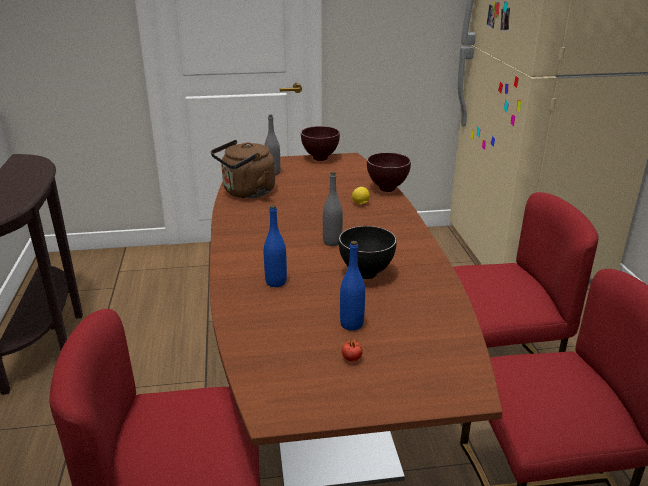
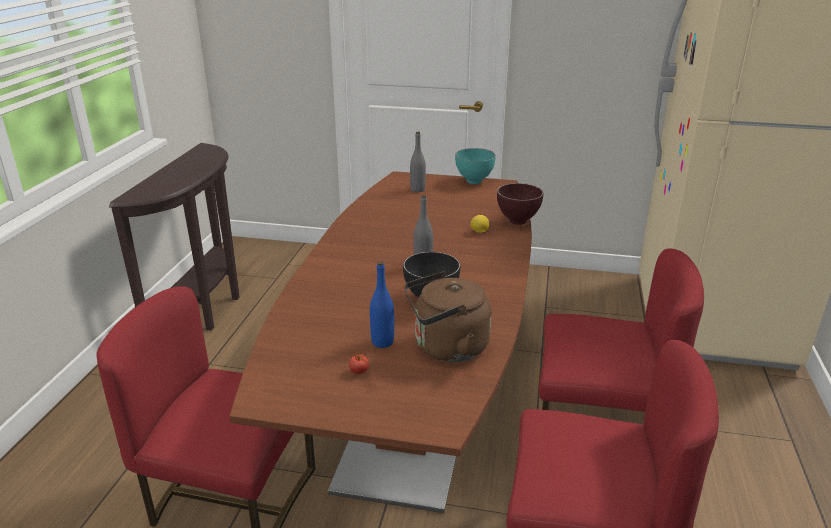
camera: 20 degrees right, 0 degrees up
brown kettle [211,140,275,198] -> brown kettle moved to [404,272,492,362]
blue bottle [264,205,287,287] -> none
brown bowl [301,126,340,161] -> turquoise bowl [455,148,496,184]

